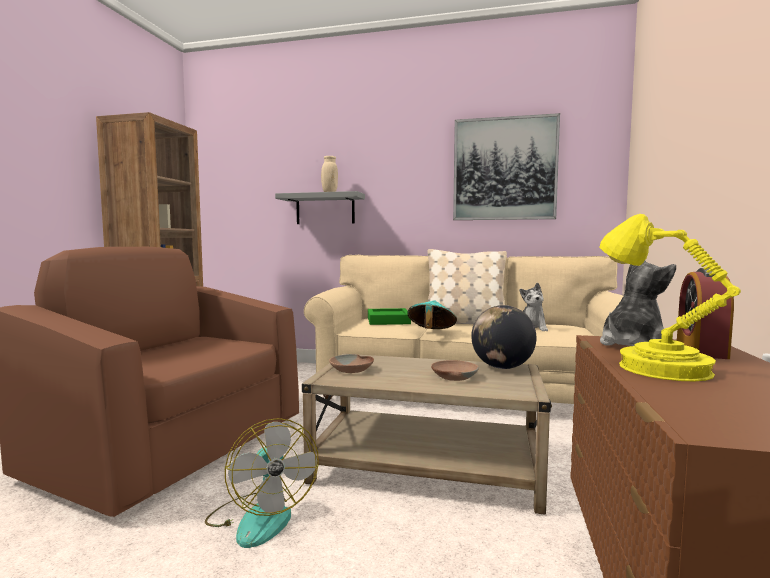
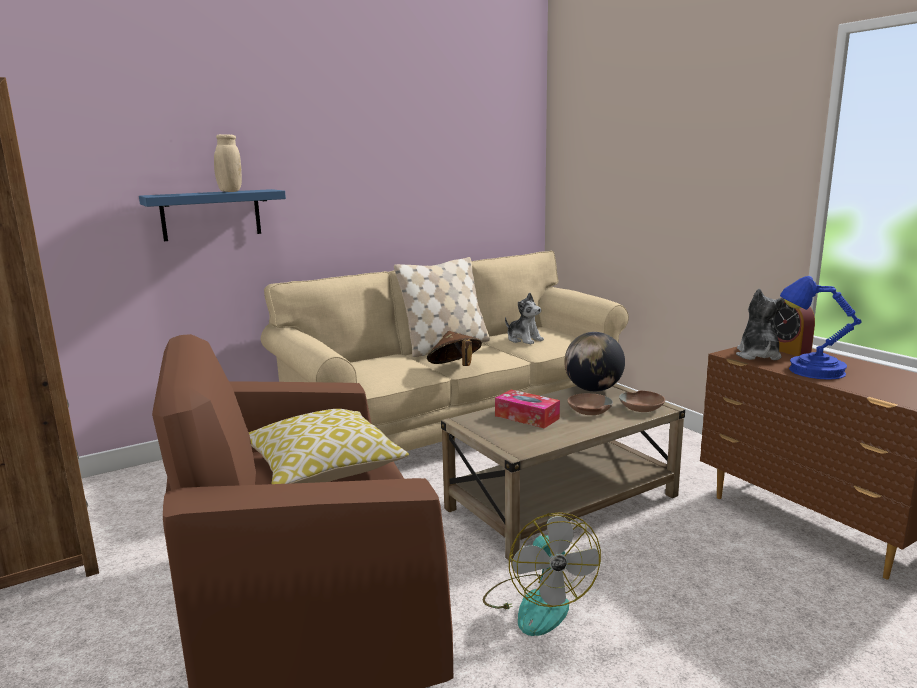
camera: 45 degrees left, 10 degrees up
fan [205,418,319,548] -> fan turned 60 degrees clockwise [483,512,601,636]
grey shelf [275,191,365,224] -> blue shelf [139,189,286,241]
brown bowl [329,354,374,373] -> brown bowl moved to [619,391,665,412]
green tray [368,308,411,325] -> none
turquoise hat [407,300,457,329] -> brown hat [427,331,482,366]
picture [453,113,560,220] -> none
yellow table lamp [600,214,741,381] -> blue table lamp [780,276,862,380]
none -> pillow [249,409,409,484]
none -> tissue box [495,390,560,428]

